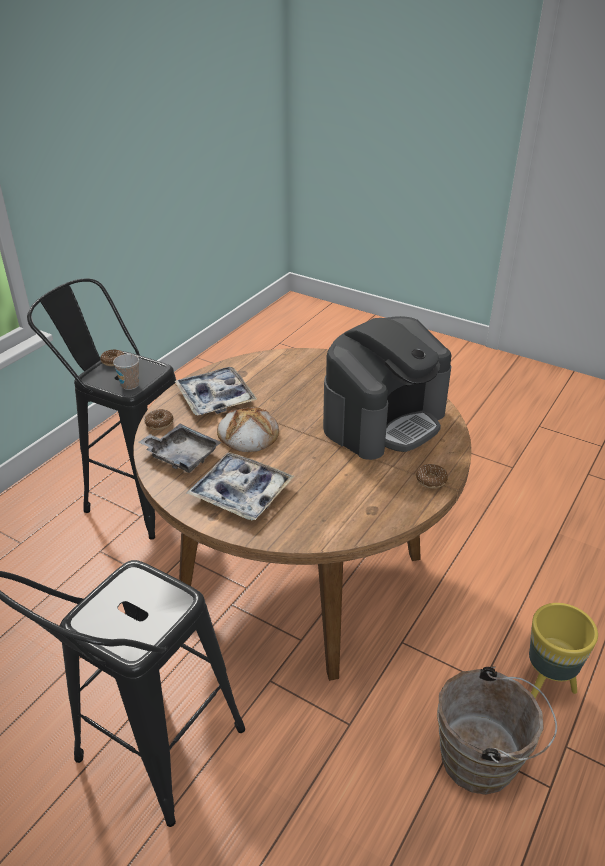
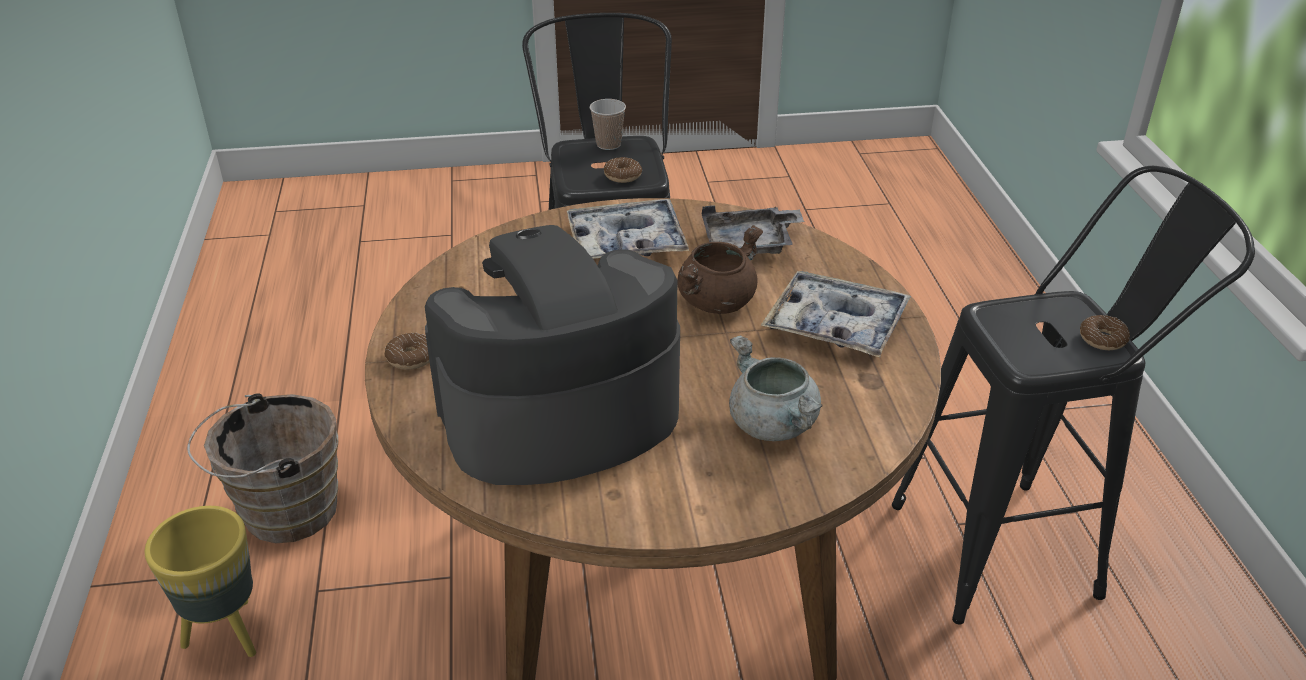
camera: 140 degrees right, 0 degrees up
cup [113,354,139,390] -> cup moved to [590,99,626,150]
donut [145,409,174,430] -> donut moved to [604,157,642,183]
bread [217,407,279,452] -> brown cooking pot [677,225,763,314]
coffee machine [323,316,452,460] -> coffee machine turned 60 degrees clockwise [425,225,680,485]
none -> grey cooking pot [729,335,823,441]

